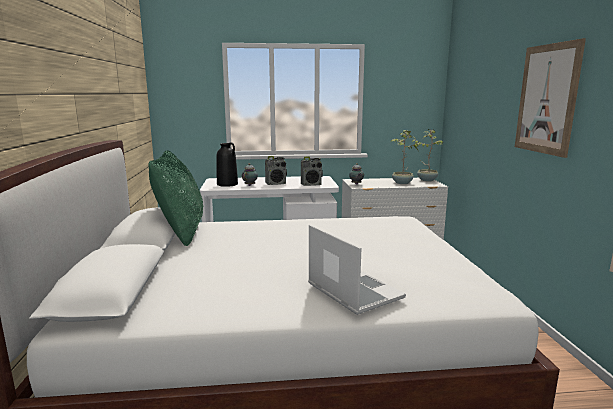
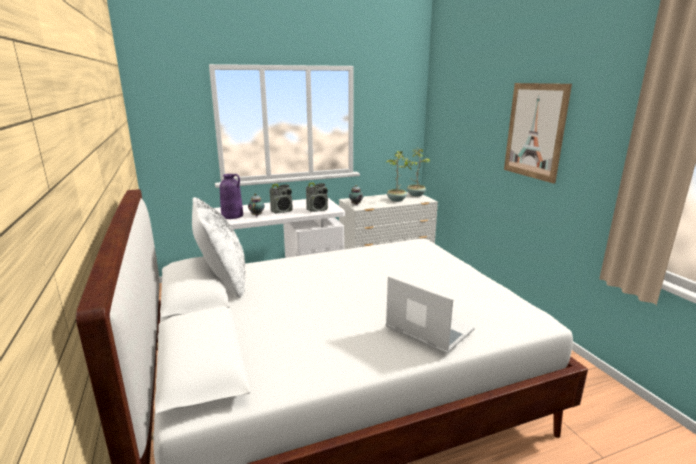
camera: 15 degrees left, 5 degrees up
green pillow [148,150,203,246] -> white pillow [192,197,246,298]
black vase [216,142,238,187] -> purple vase [220,174,243,219]

